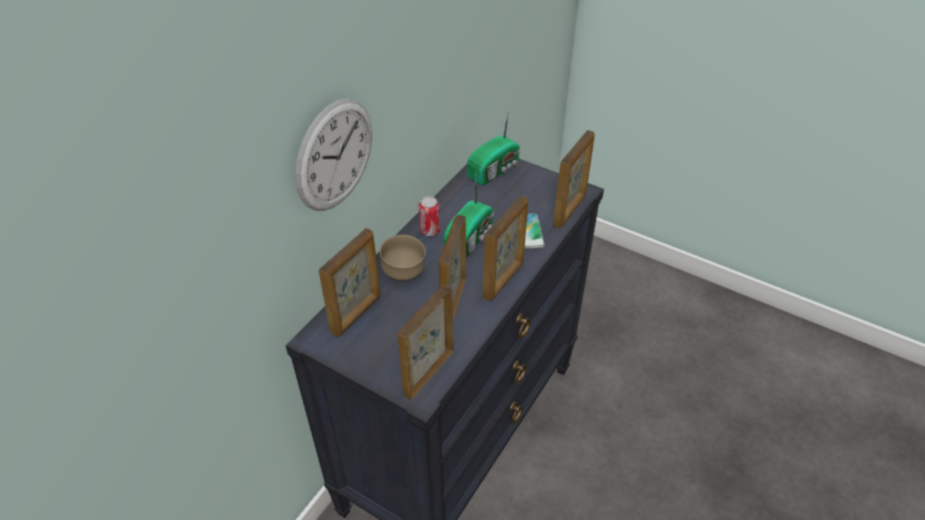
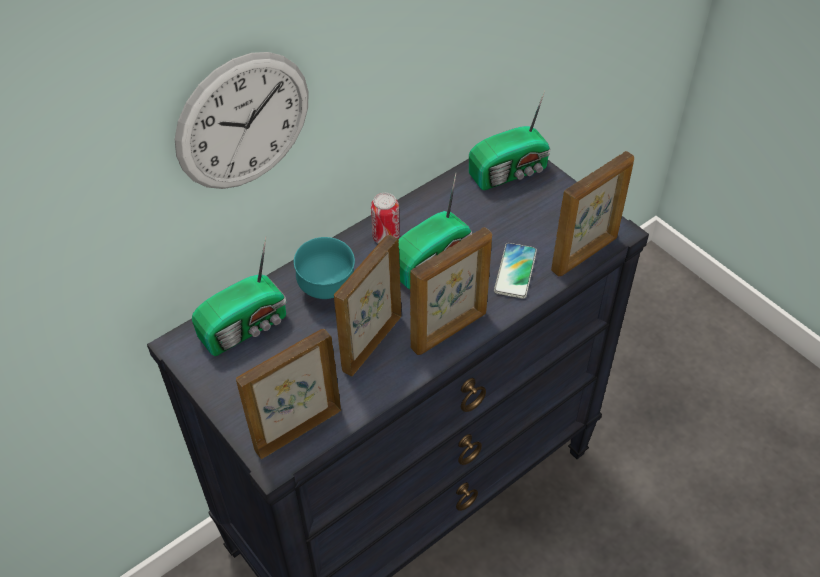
camera: 20 degrees right, 5 degrees up
picture frame [319,228,381,337] -> radio [192,236,286,356]
brown bowl [380,235,426,281] -> turquoise bowl [294,237,355,299]

